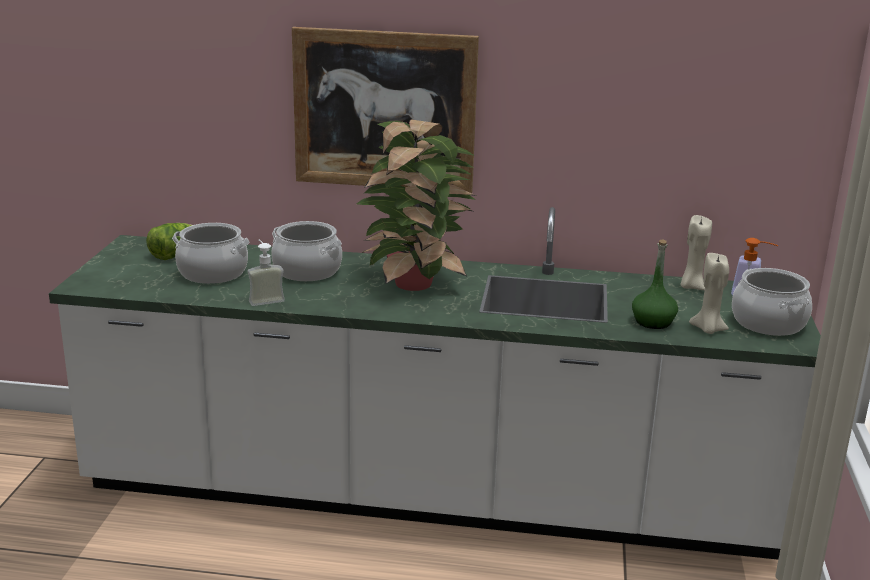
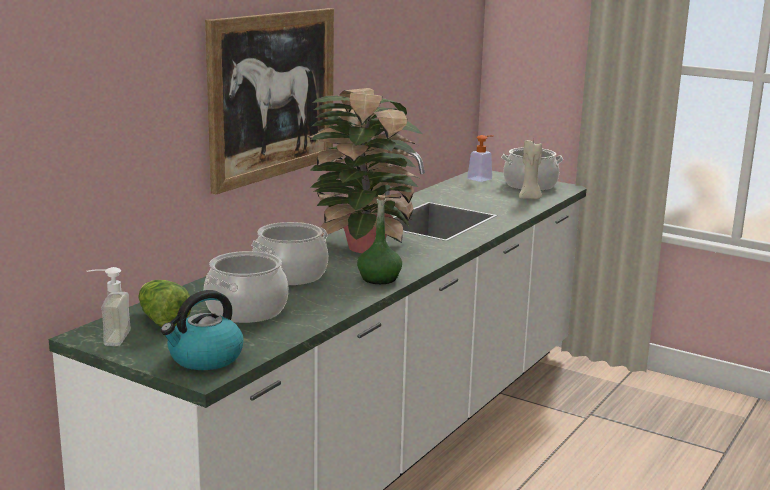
camera: 65 degrees left, 5 degrees down
soap dispenser [247,239,285,306] -> soap dispenser moved to [87,267,131,346]
green bottle [632,240,678,329] -> green bottle moved to [357,195,402,284]
beige candle [680,215,712,290] -> none
none -> kettle [160,290,244,370]

